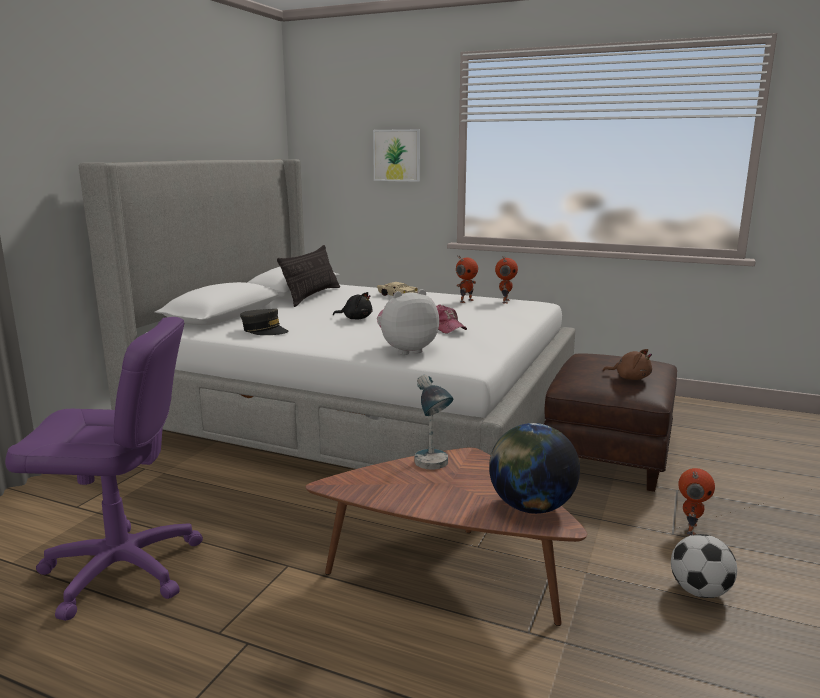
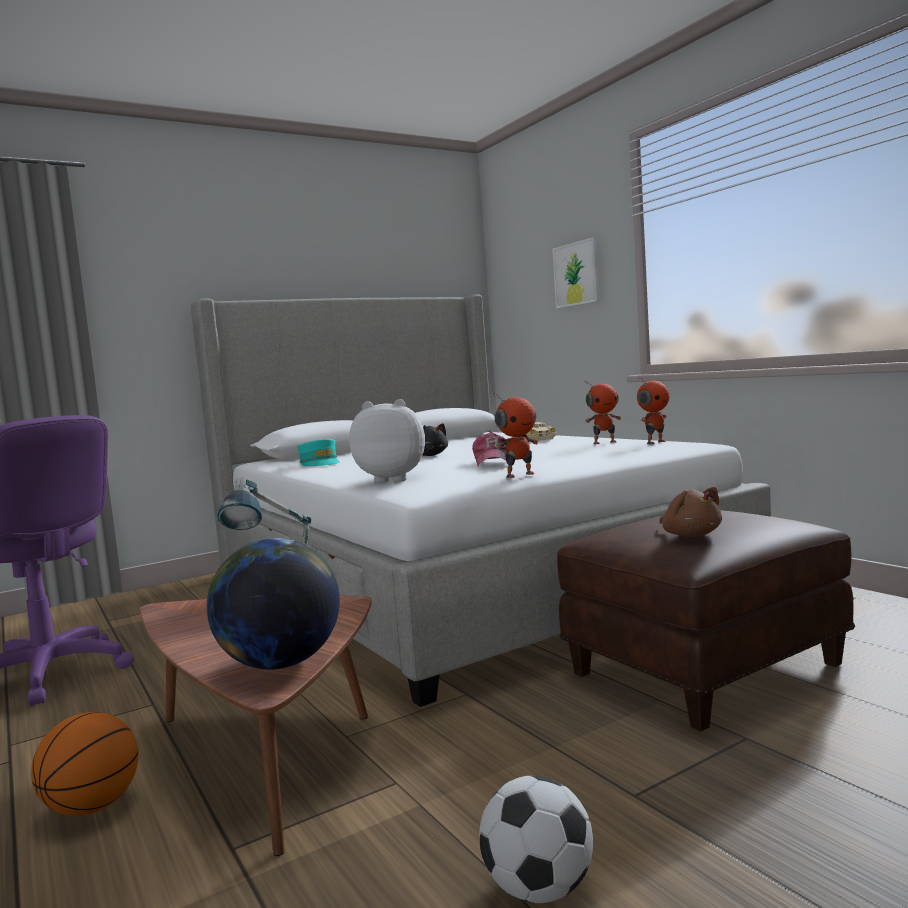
camera: 35 degrees right, 10 degrees down
grey cap [240,309,289,335] -> turquoise cap [297,439,340,466]
pillow [277,245,340,307] -> none
toy robot [679,468,715,535] -> toy robot moved to [493,393,538,478]
none -> basketball [31,712,138,816]

